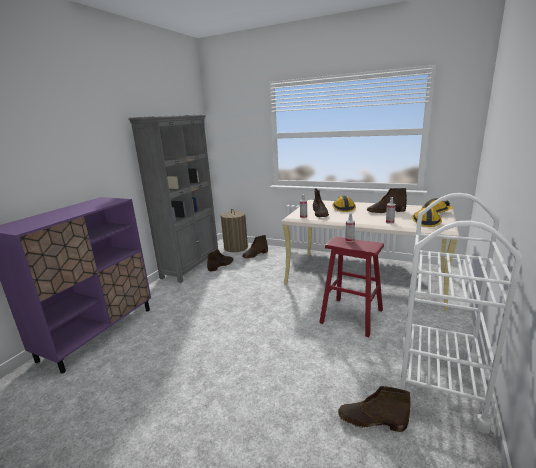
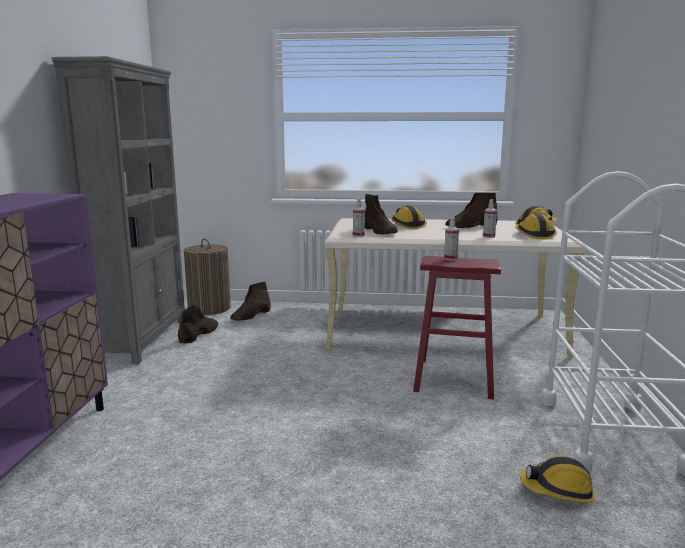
camera: 20 degrees left, 5 degrees down
brown boot [338,386,411,432] -> hard hat [519,456,596,503]

